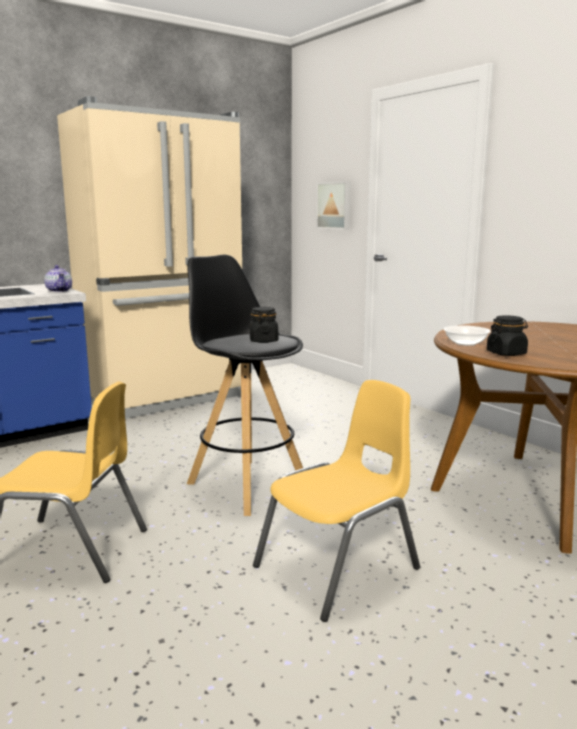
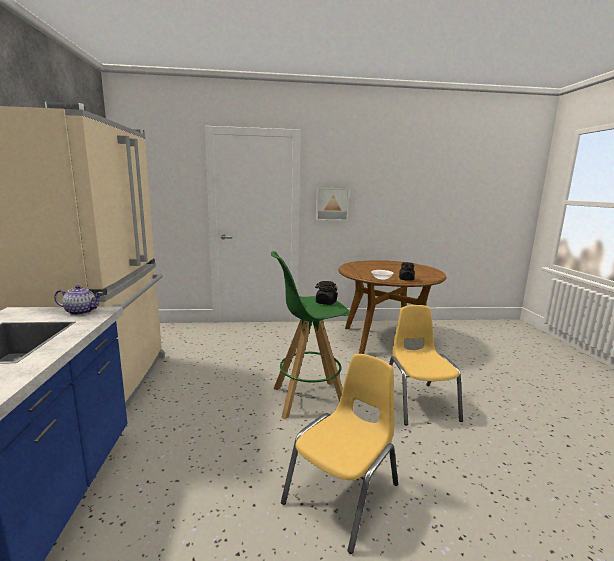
camera: 60 degrees left, 0 degrees up
black stool [187,255,303,516] -> green stool [271,251,350,419]
picture [316,181,351,230] -> picture moved to [316,187,349,221]

